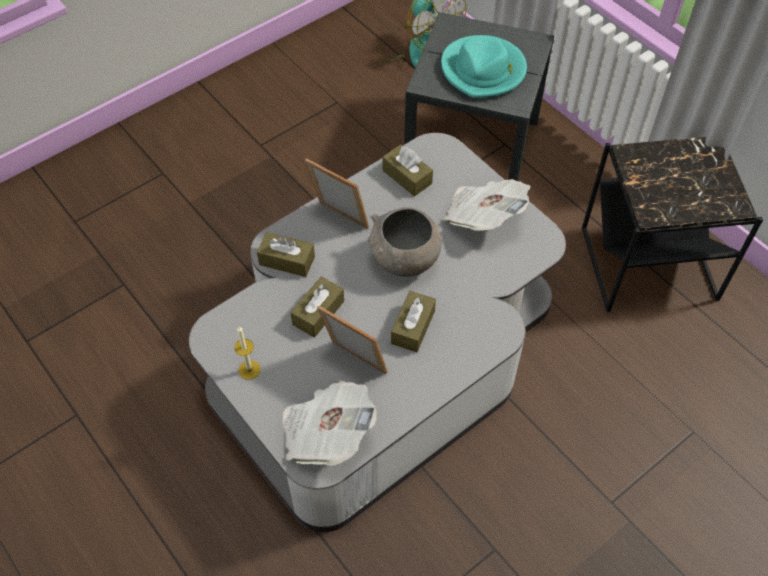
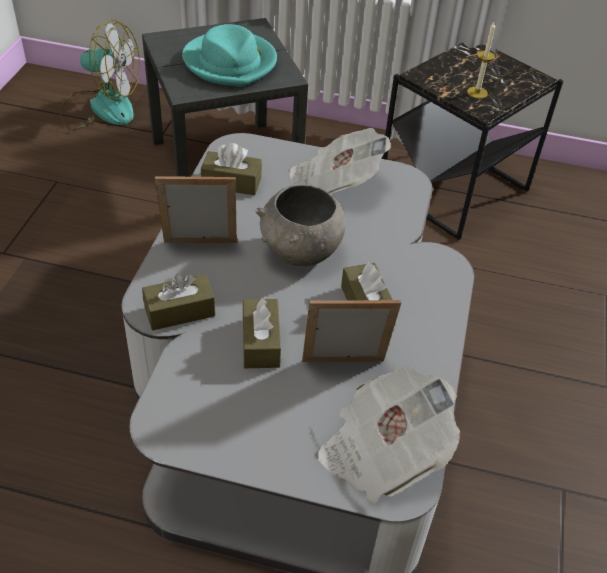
camera: 40 degrees left, 10 degrees down
candle [234,327,261,380] -> candle moved to [467,22,495,99]

